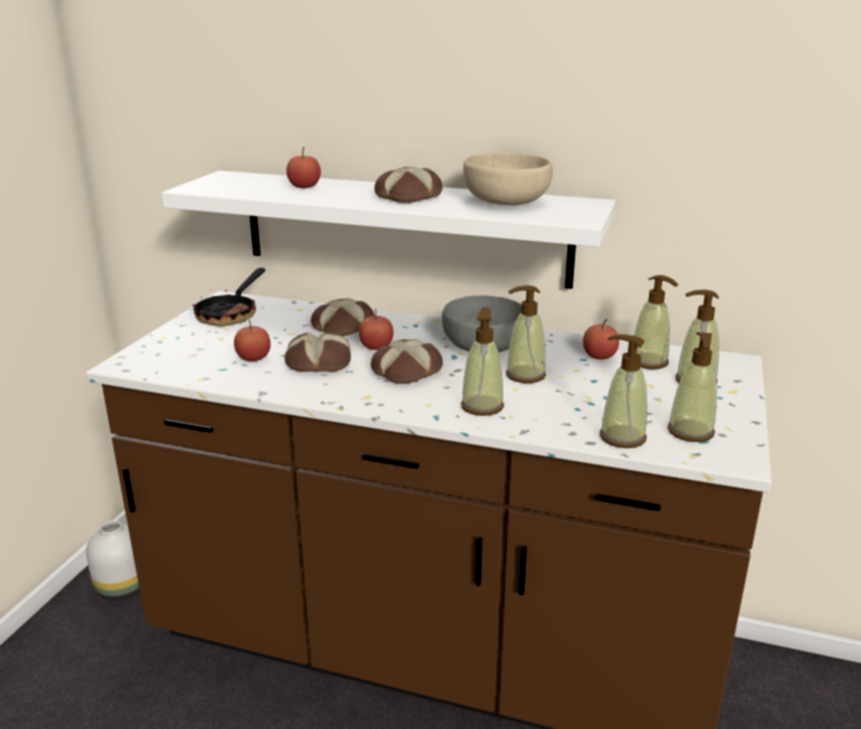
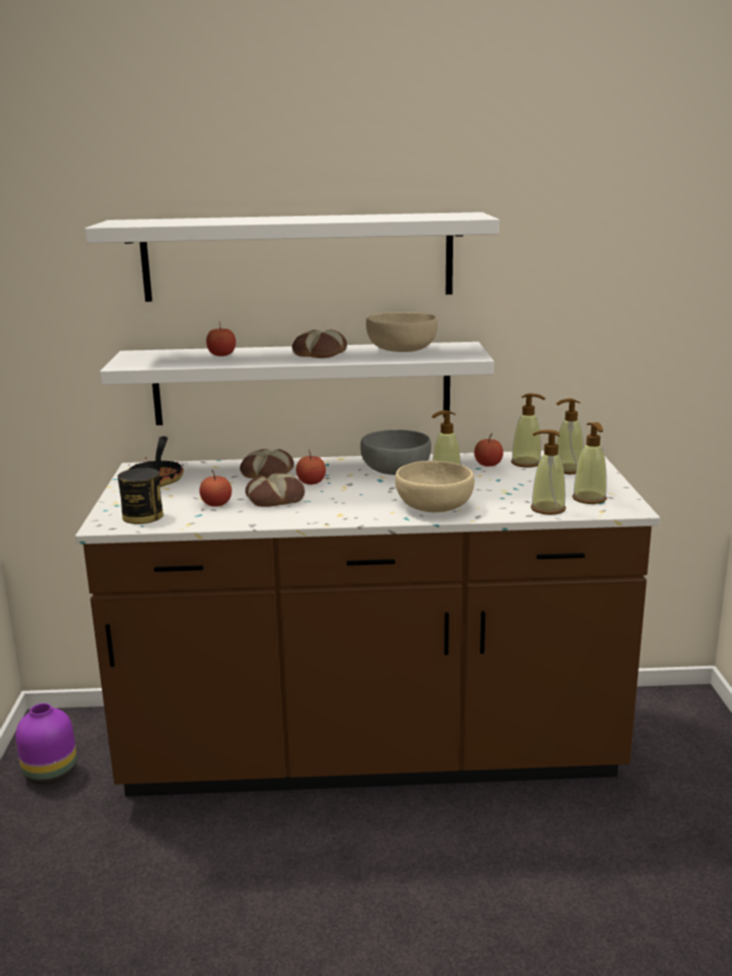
camera: 20 degrees left, 5 degrees down
white vase [86,521,140,601] -> purple vase [16,703,77,785]
bread [371,339,443,384] -> none
soap dispenser [461,307,504,416] -> beige bowl [395,461,474,512]
none -> white shelf [85,212,499,302]
none -> can [118,468,163,524]

